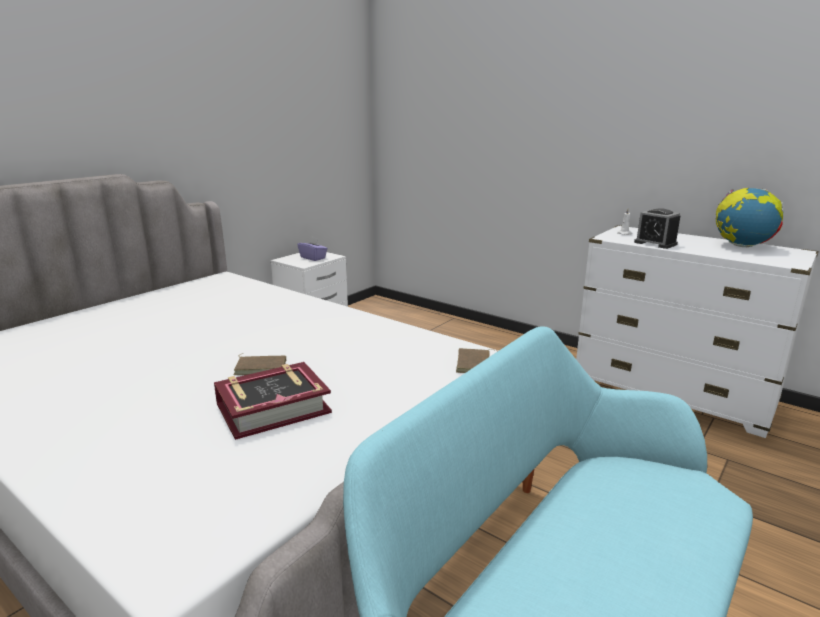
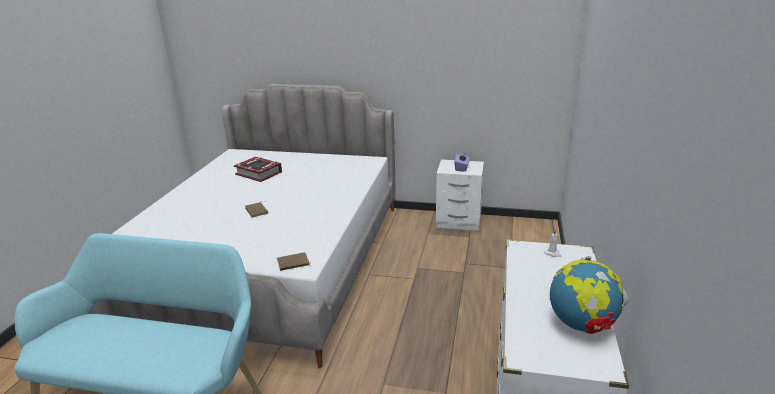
camera: 65 degrees right, 5 degrees up
book [214,362,332,440] -> book moved to [234,157,282,182]
alarm clock [634,208,680,249] -> none

